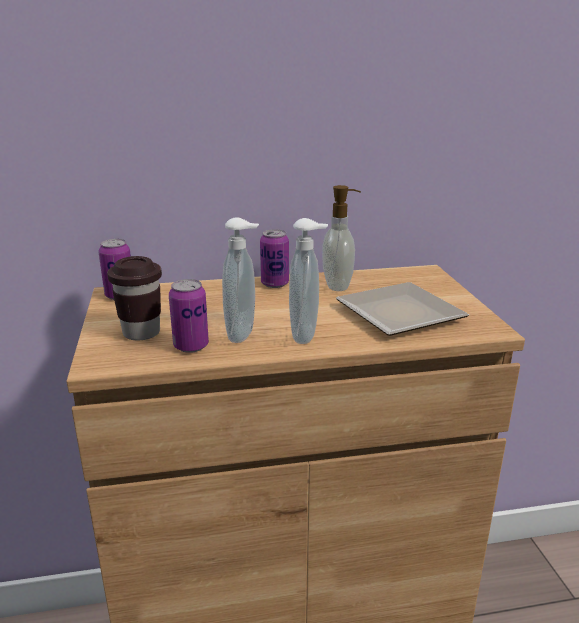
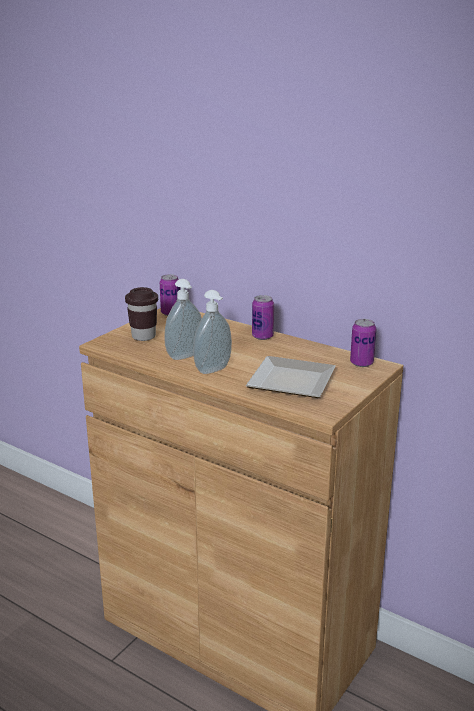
camera: 45 degrees right, 0 degrees up
can [169,279,209,353] -> can moved to [350,319,376,367]
soap dispenser [322,185,361,291] -> none

